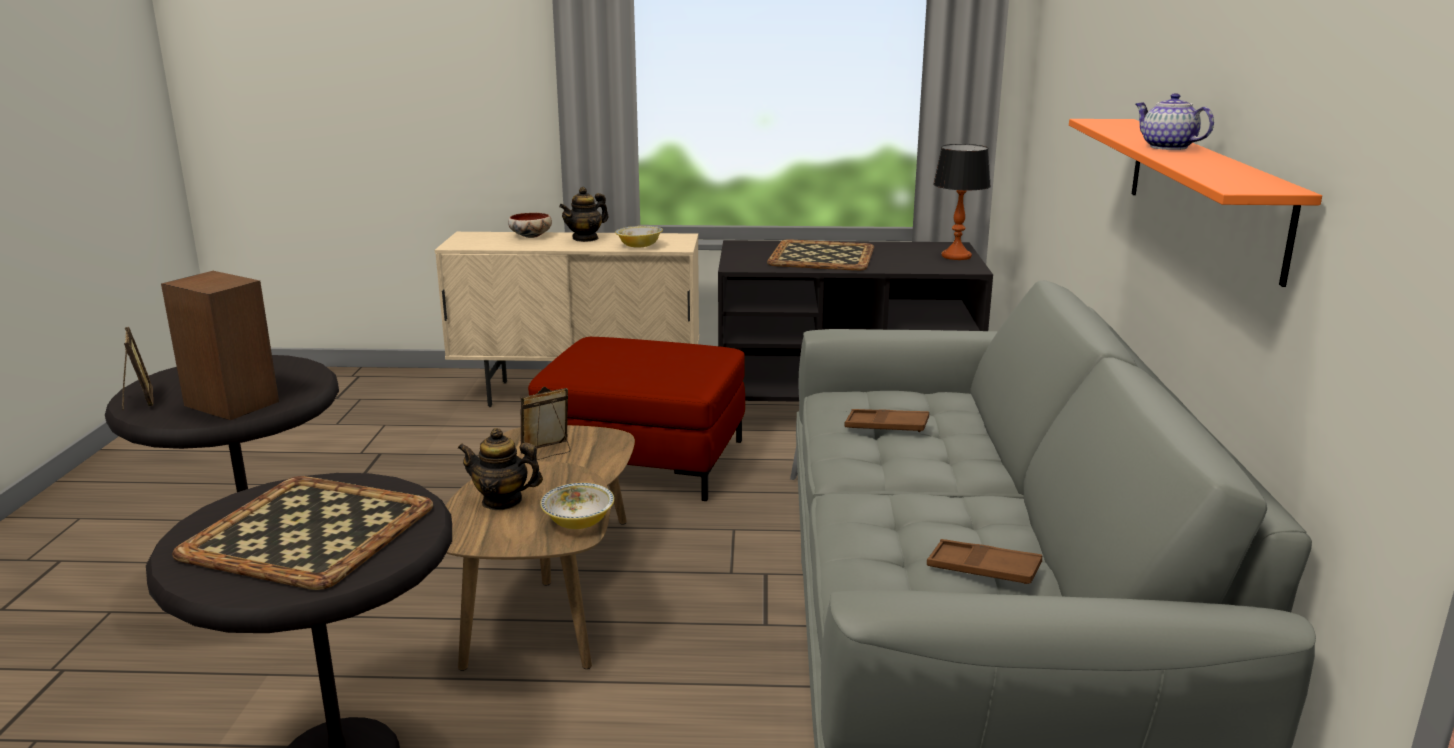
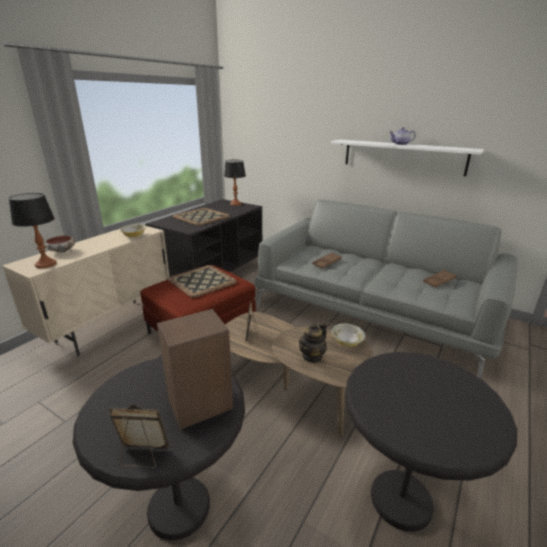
camera: 60 degrees left, 5 degrees up
tray [172,476,433,590] -> tray moved to [168,265,237,298]
teapot [559,187,608,242] -> none
orange shelf [1069,119,1322,287] -> white shelf [331,140,484,176]
none -> table lamp [9,193,57,268]

